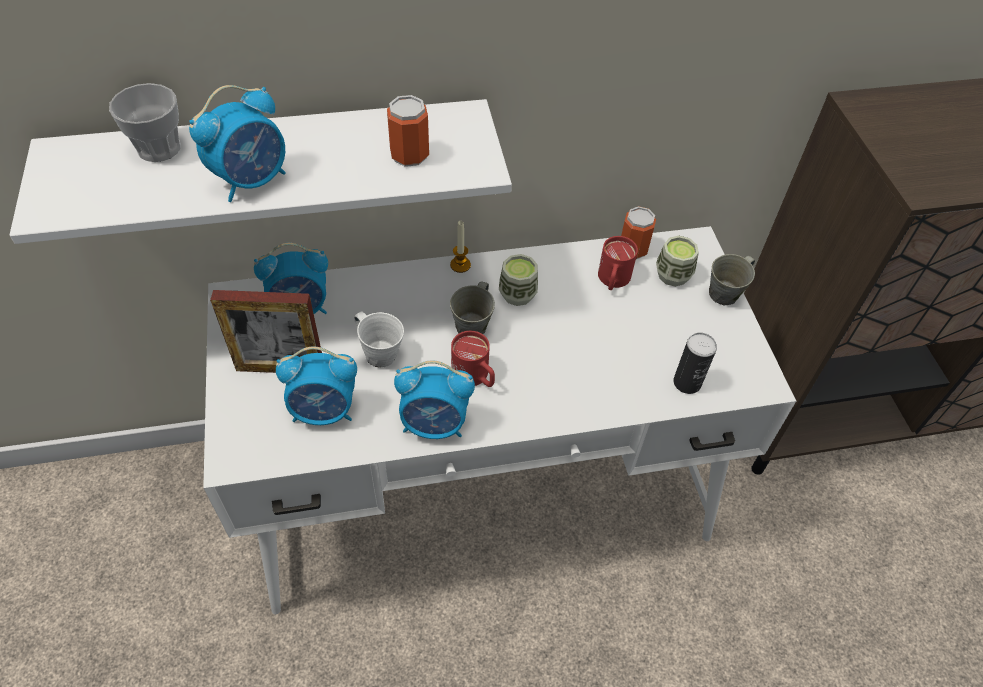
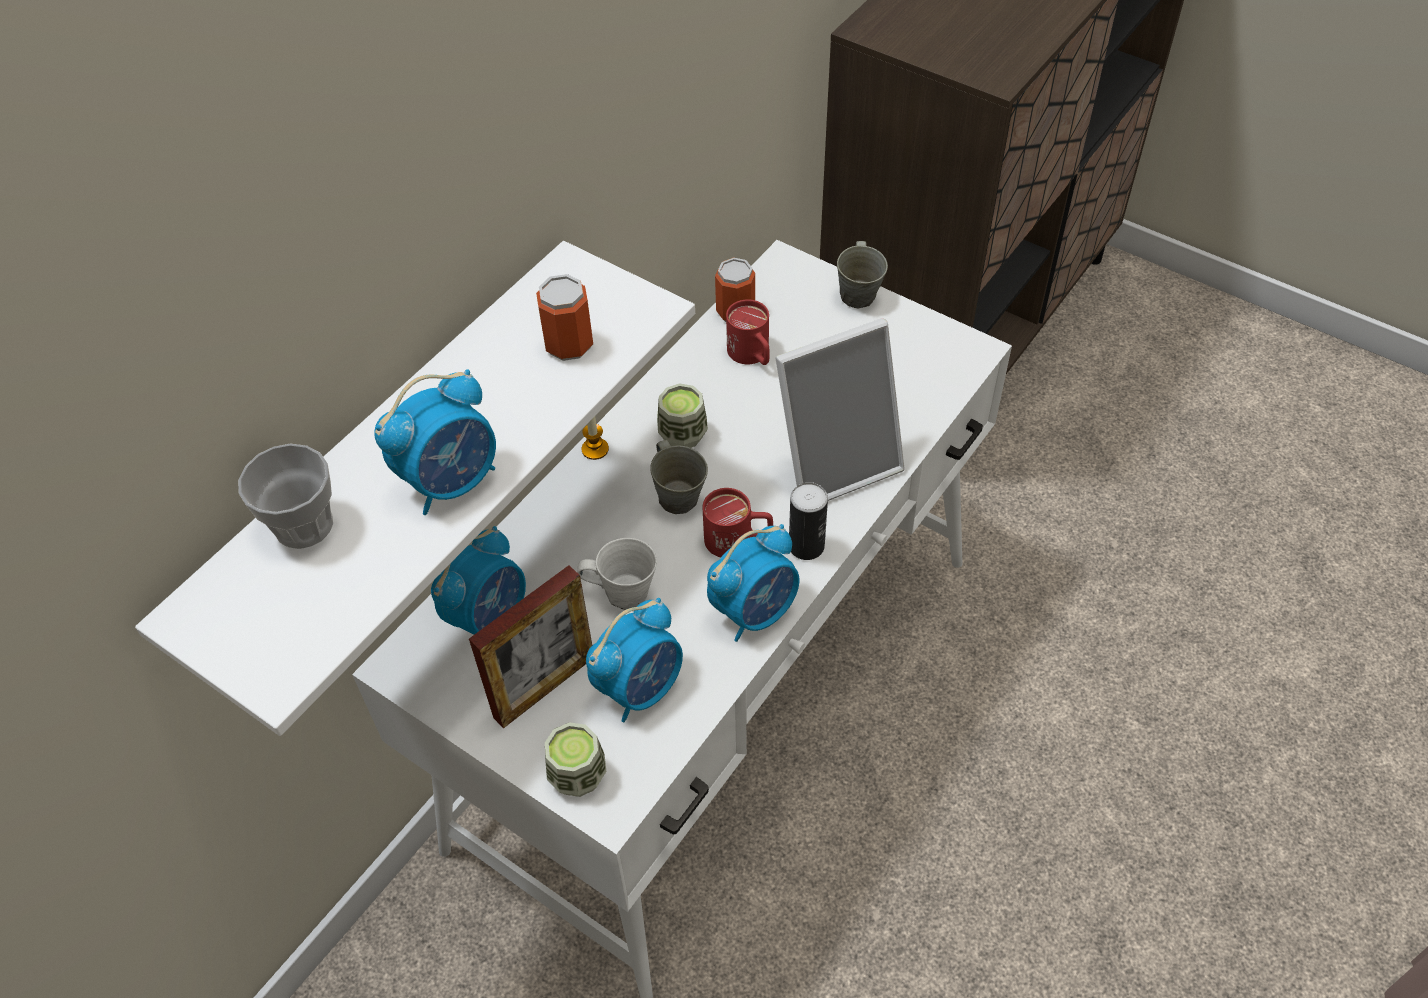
camera: 40 degrees left, 0 degrees up
alarm clock [189,85,286,202] -> alarm clock turned 45 degrees clockwise [374,369,496,515]
cup [656,236,699,287] -> cup moved to [545,722,606,797]
can [673,333,717,394] -> can moved to [789,482,828,560]
none -> picture frame [776,318,905,501]

